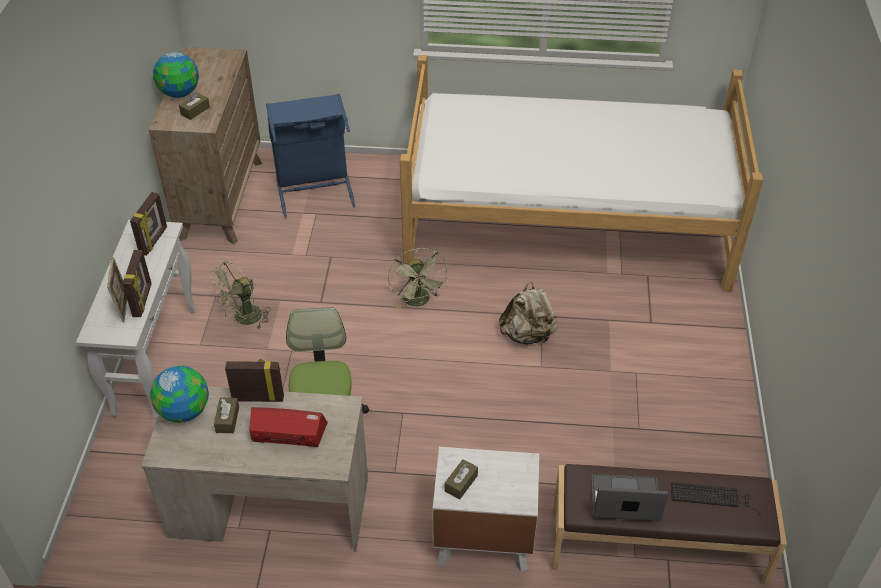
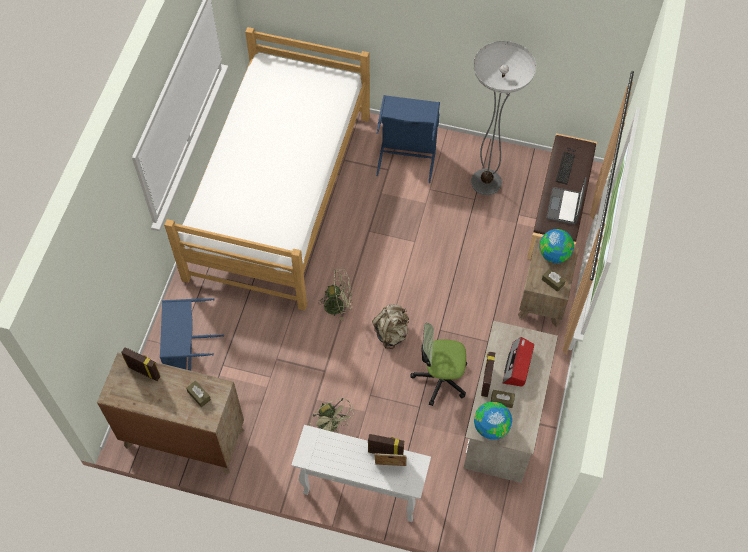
camera: 80 degrees left, 15 degrees up
picture frame [130,192,167,256] -> picture frame moved to [121,347,161,381]
globe [153,52,199,98] -> globe moved to [539,229,574,263]
white nightstand [433,447,539,572] -> brown nightstand [518,238,579,327]
beige backpack [499,282,558,344] -> beige backpack moved to [372,305,409,349]
none -> blue laundry basket [376,95,440,183]
none -> floor lamp [471,41,536,195]

